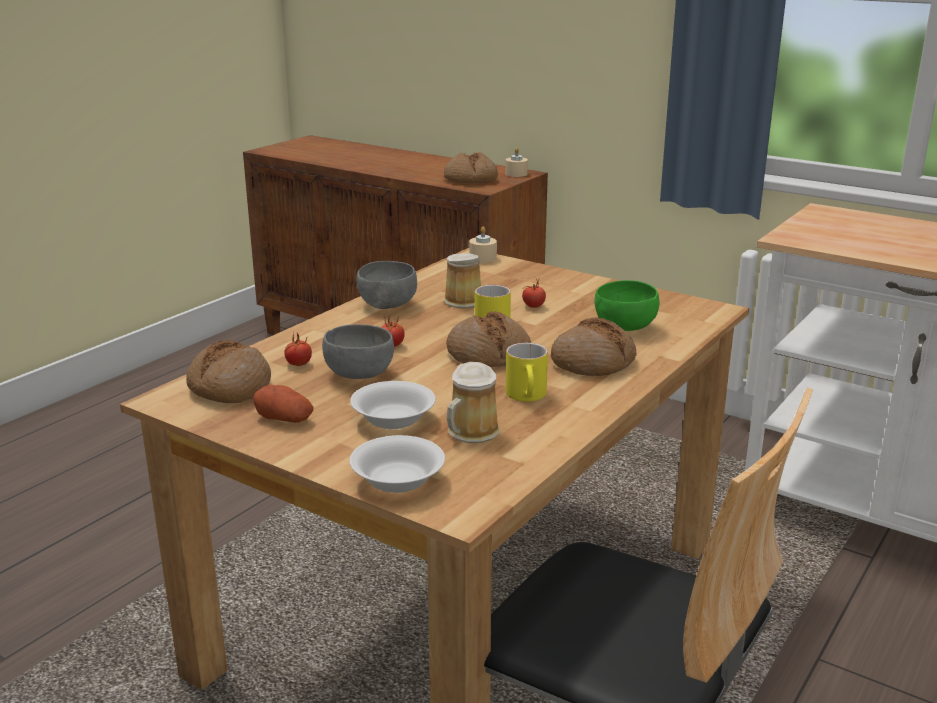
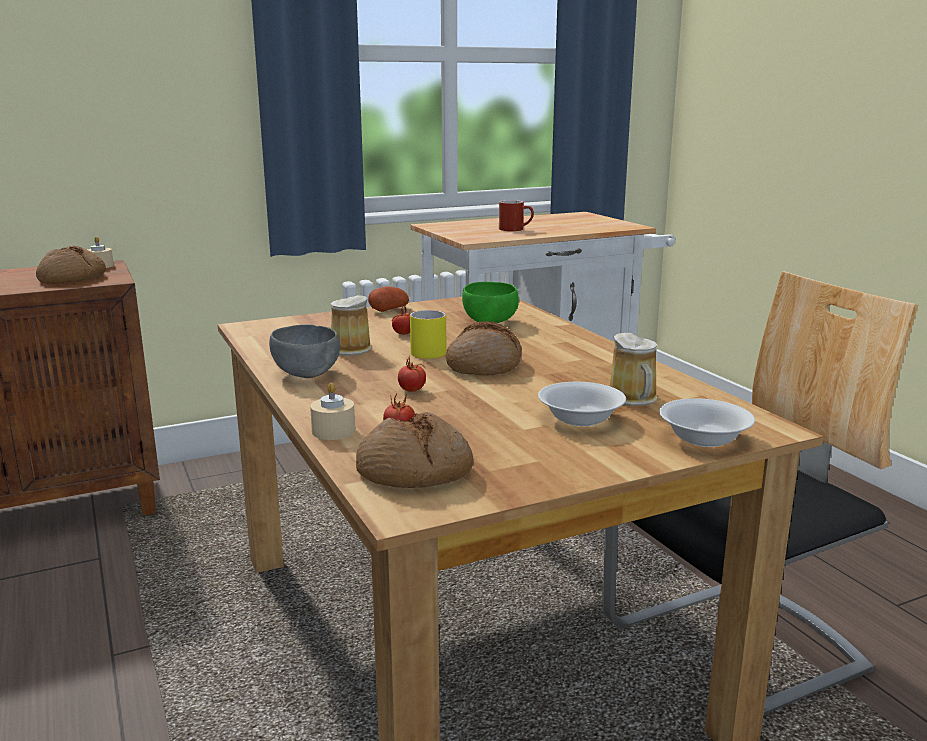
camera: 60 degrees left, 5 degrees down
potato [253,385,313,423] -> potato moved to [368,286,409,312]
grey bowl [322,324,394,379] -> none
beige candle [469,226,497,263] -> beige candle moved to [310,382,355,440]
yellow mug [506,343,548,402] -> none
bread [551,318,637,376] -> none
none -> red mug [499,200,534,231]

